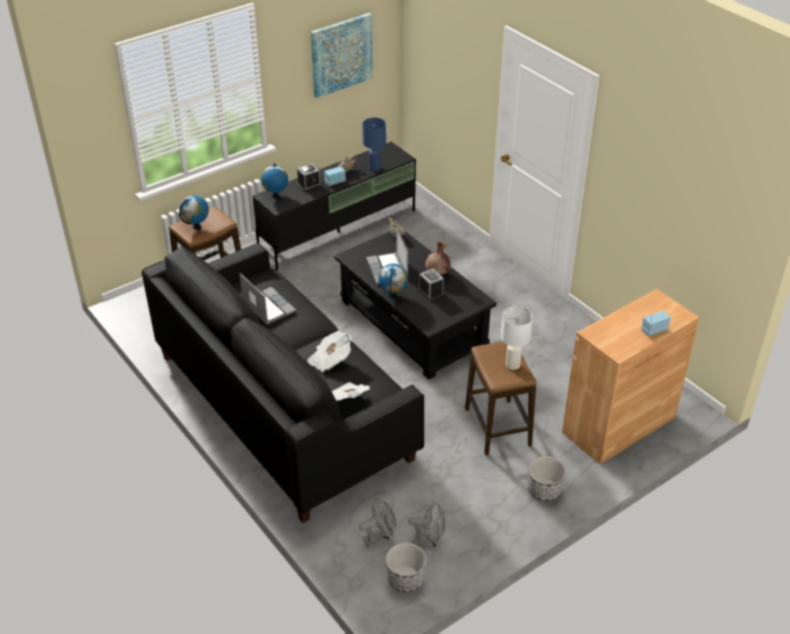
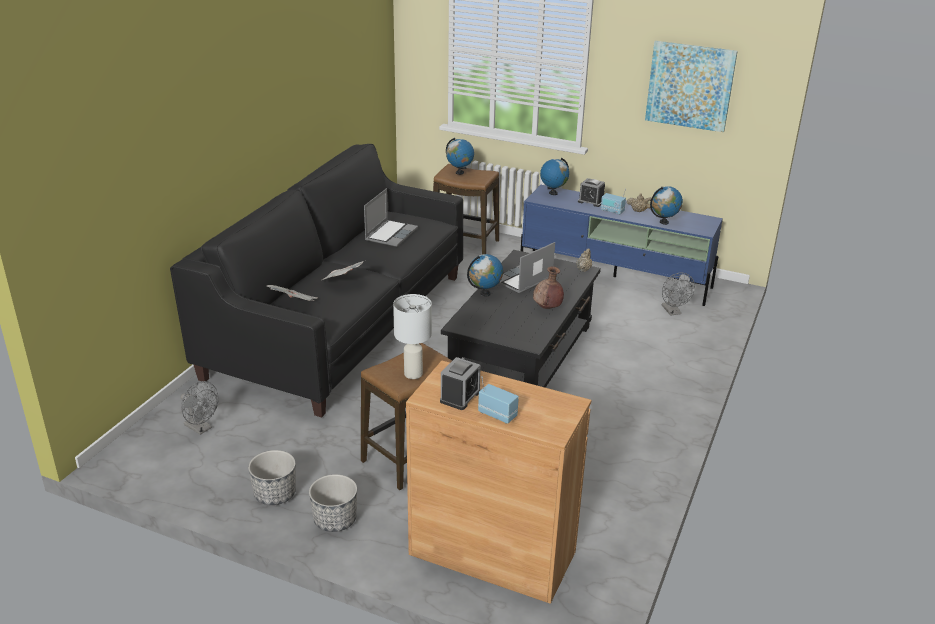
camera: 60 degrees right, 10 degrees down
black tv stand [253,142,416,270] -> blue tv stand [521,185,723,306]
blue table lamp [362,118,386,171] -> globe [650,186,683,225]
planter [386,543,426,593] -> planter moved to [248,450,296,505]
grey fan [408,502,446,549] -> grey fan moved to [662,273,695,316]
alarm clock [418,268,444,301] -> alarm clock moved to [440,357,481,410]

